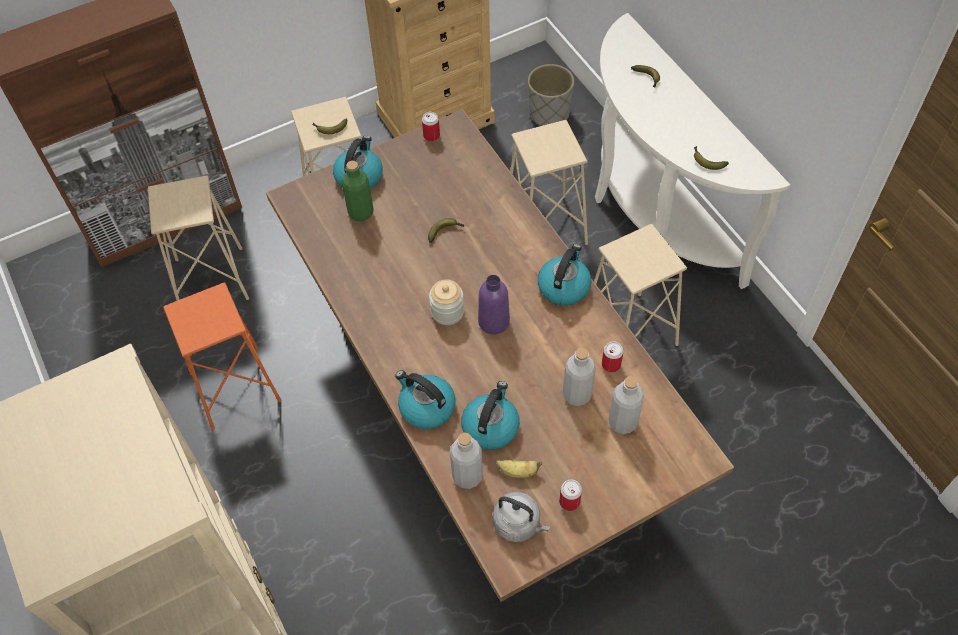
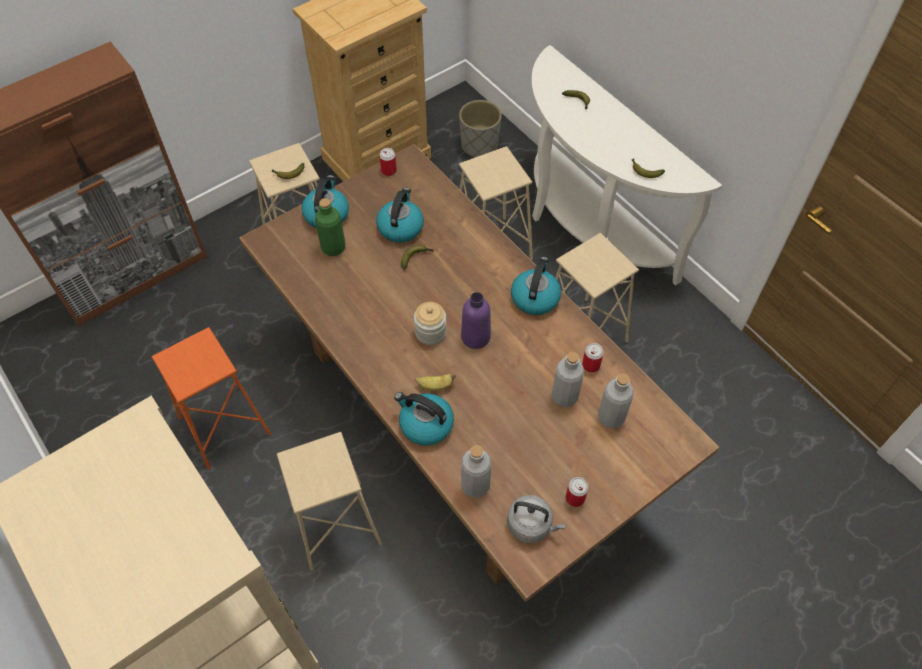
camera: 10 degrees left, 0 degrees up
beige stool [148,175,249,301] -> beige stool moved to [277,432,382,570]
kettle [462,381,520,450] -> kettle moved to [376,188,424,243]
banana [496,460,542,478] -> banana moved to [415,374,456,391]

